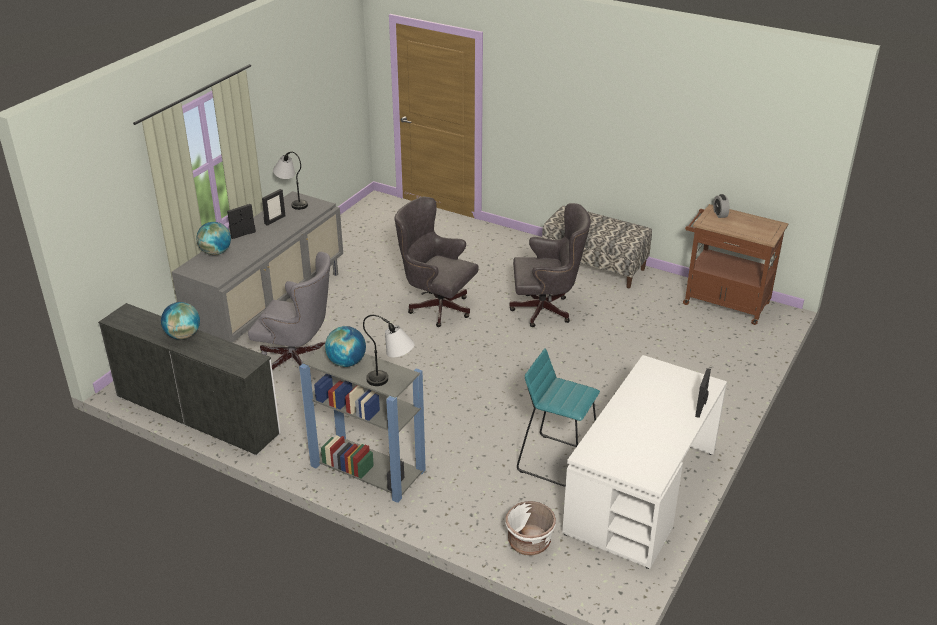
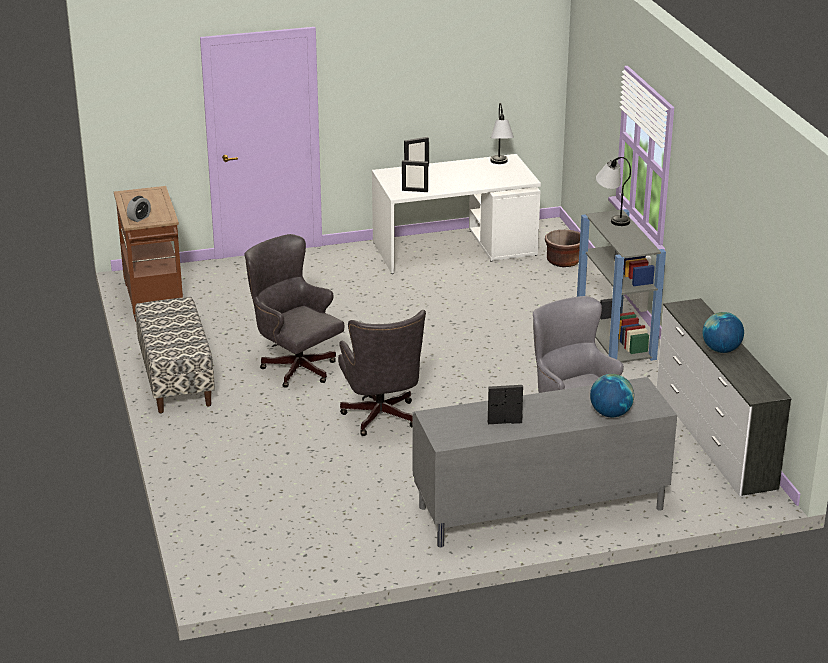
camera: 135 degrees left, 5 degrees down
picture frame [227,204,256,239] -> picture frame moved to [402,160,428,192]
table lamp [273,152,308,210] -> table lamp moved to [491,103,514,164]
globe [325,326,366,367] -> none
white planter [505,501,556,556] -> brown planter [545,230,580,267]
turquoise stool [517,348,600,487] -> none

